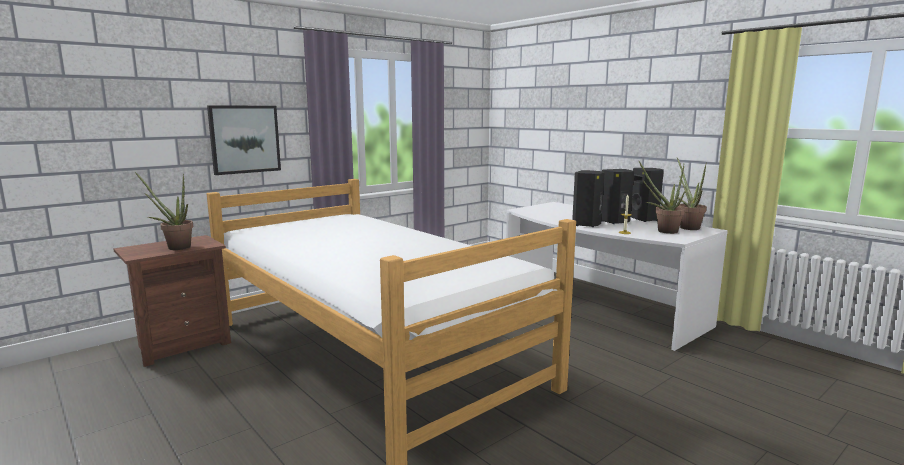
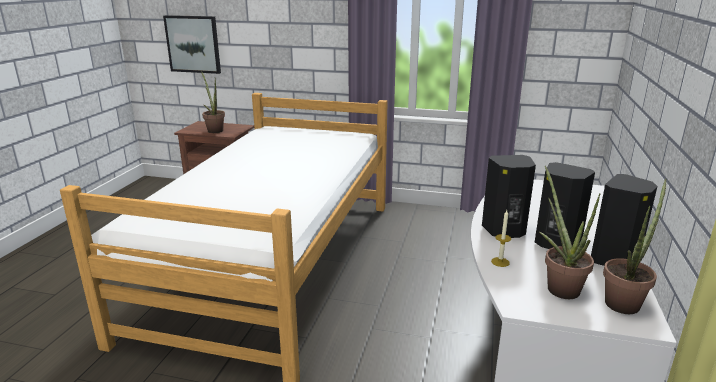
camera: 55 degrees right, 10 degrees up
picture [207,106,281,175] -> picture moved to [163,15,221,74]

